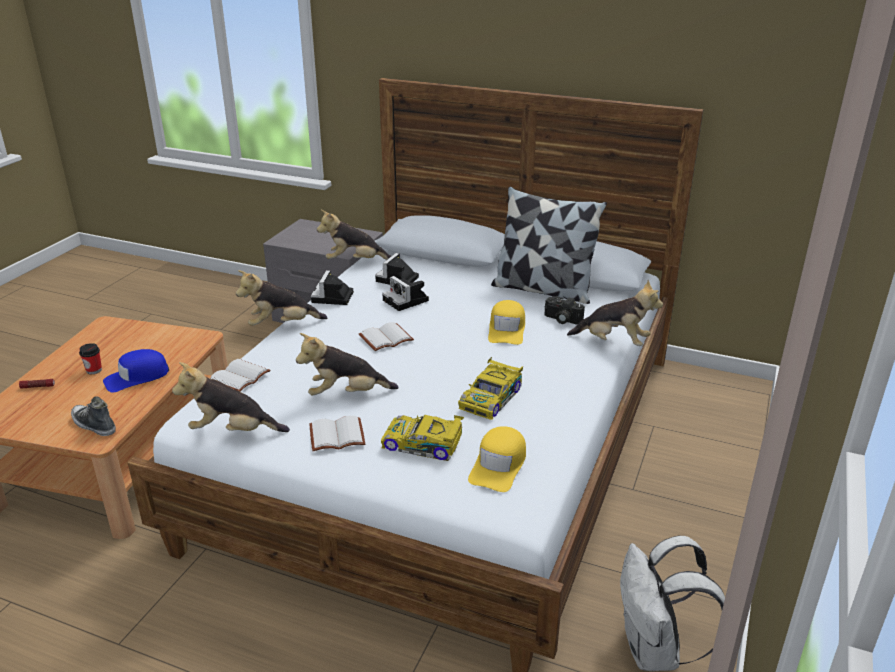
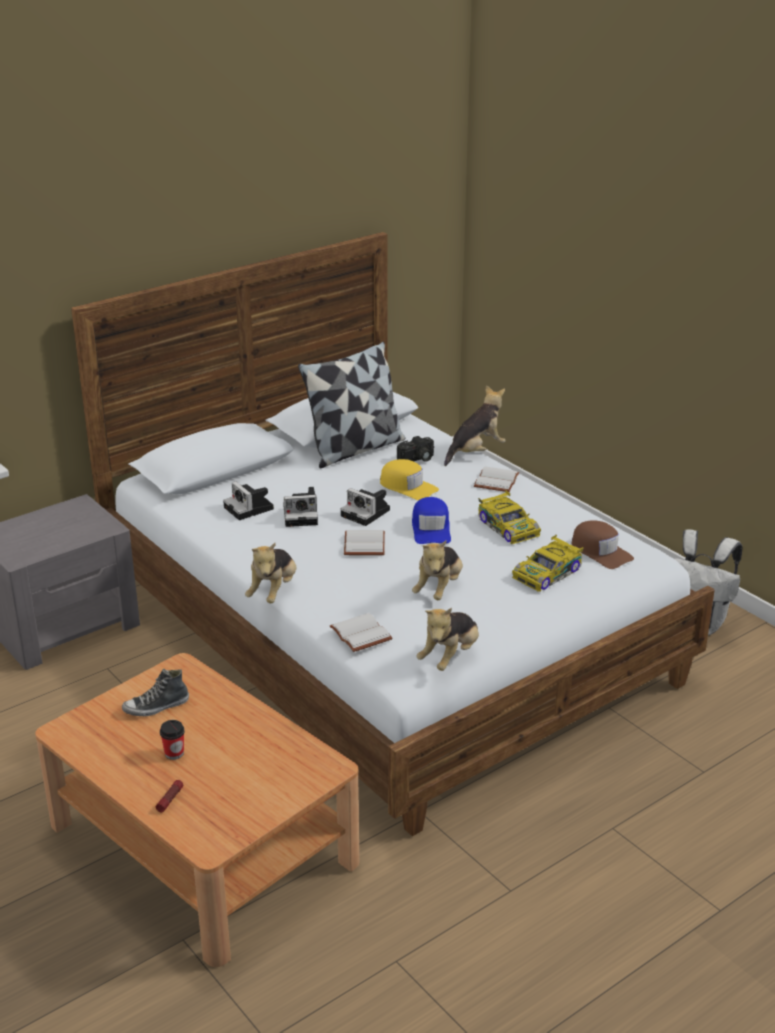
camera: 60 degrees left, 0 degrees up
shoe [71,396,116,436] -> shoe moved to [122,669,189,716]
blue cap [103,349,169,393] -> blue cap moved to [412,497,451,544]
white book [309,416,365,451] -> white book moved to [474,466,519,492]
camera [311,270,354,305] -> camera moved to [341,488,390,526]
plush toy [317,210,391,260] -> none
yellow cap [468,426,526,492] -> brown cap [572,520,634,569]

